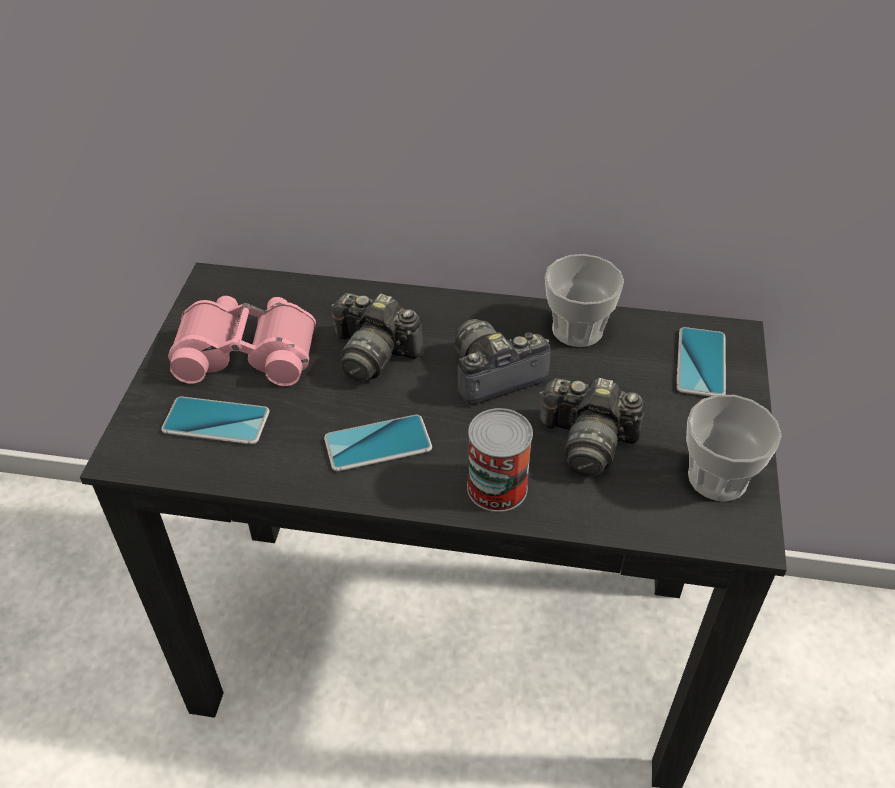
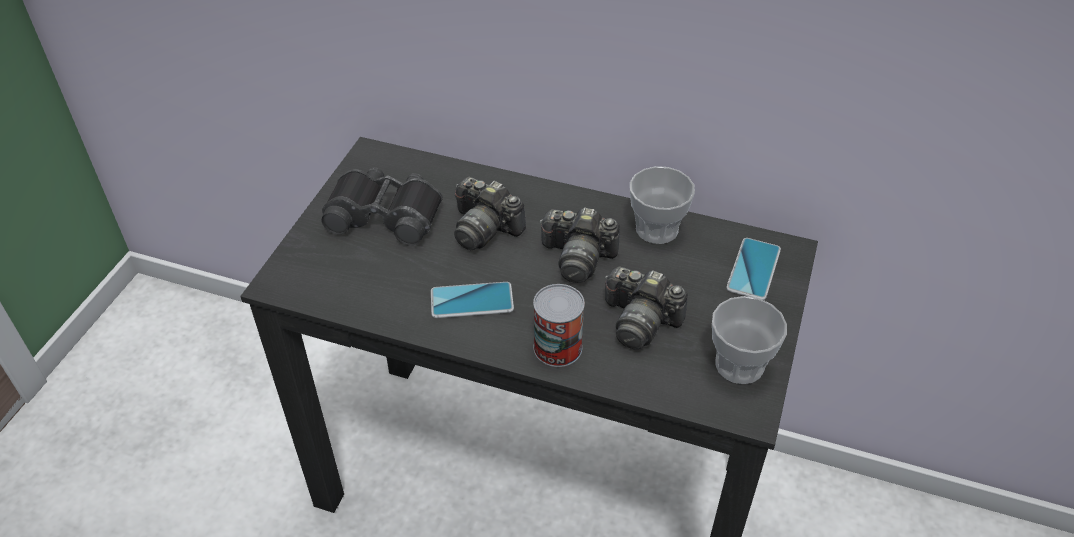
camera: 10 degrees right, 0 degrees up
phone [161,397,270,444] -> none
pink binoculars [168,296,316,386] -> black binoculars [321,167,443,246]
camera [454,319,551,405] -> camera turned 150 degrees counterclockwise [540,207,620,283]

